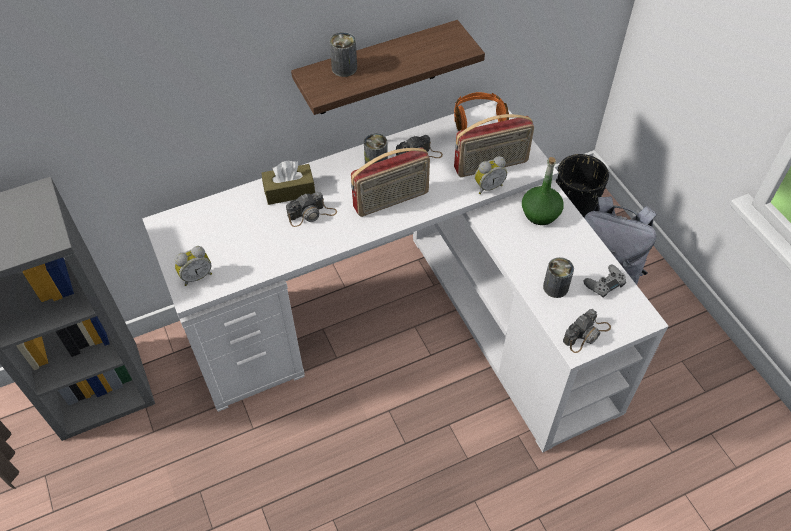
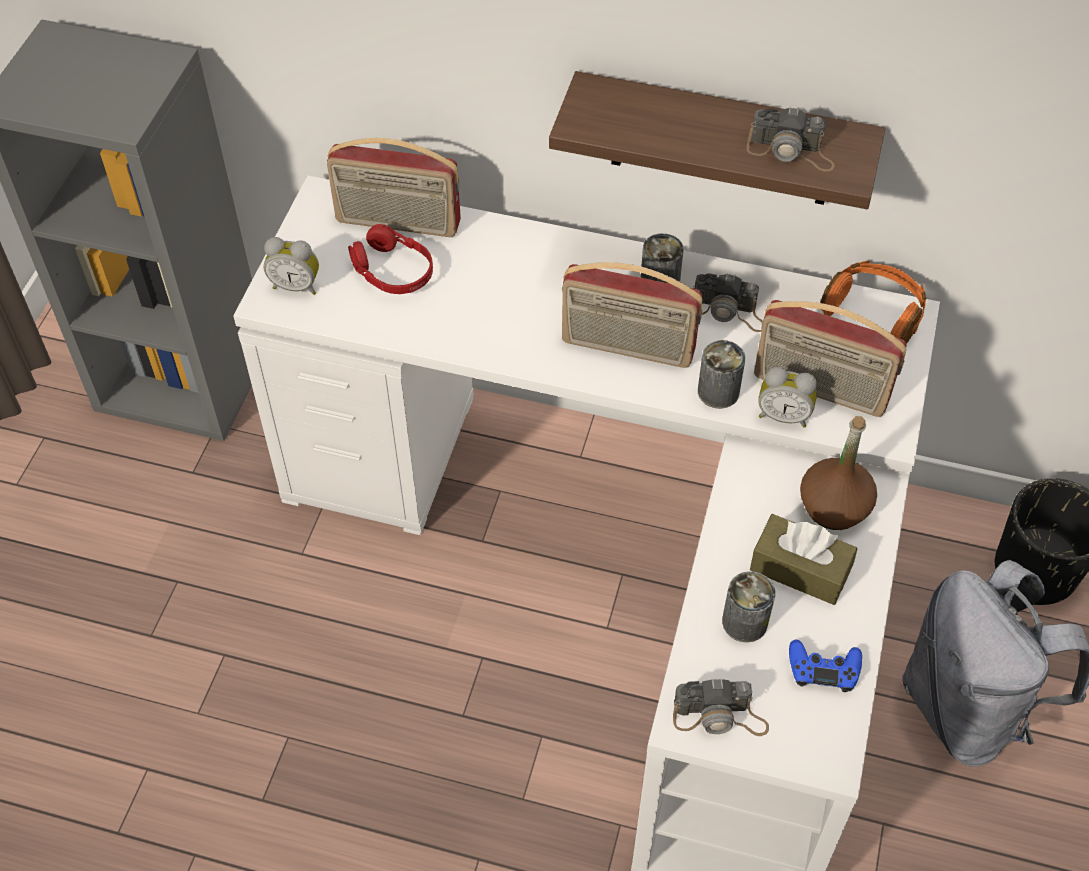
camera: 40 degrees right, 0 degrees up
brown tissue box [261,161,315,205] -> brown tissue box moved to [750,514,858,605]
camera [286,192,337,227] -> camera moved to [746,106,835,172]
can [329,32,357,77] -> can moved to [698,340,745,408]
green bottle [522,157,564,225] -> brown bottle [800,416,877,530]
grey game controller [583,264,626,298] -> blue game controller [789,639,862,692]
none -> radio [327,138,461,237]
none -> red headphones [348,224,433,294]

